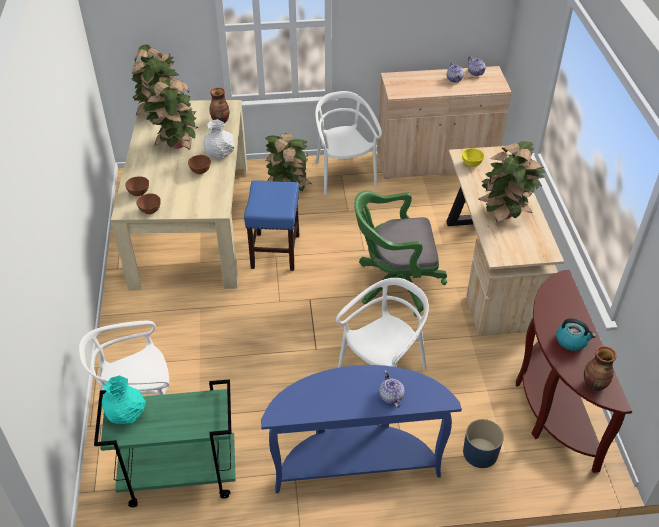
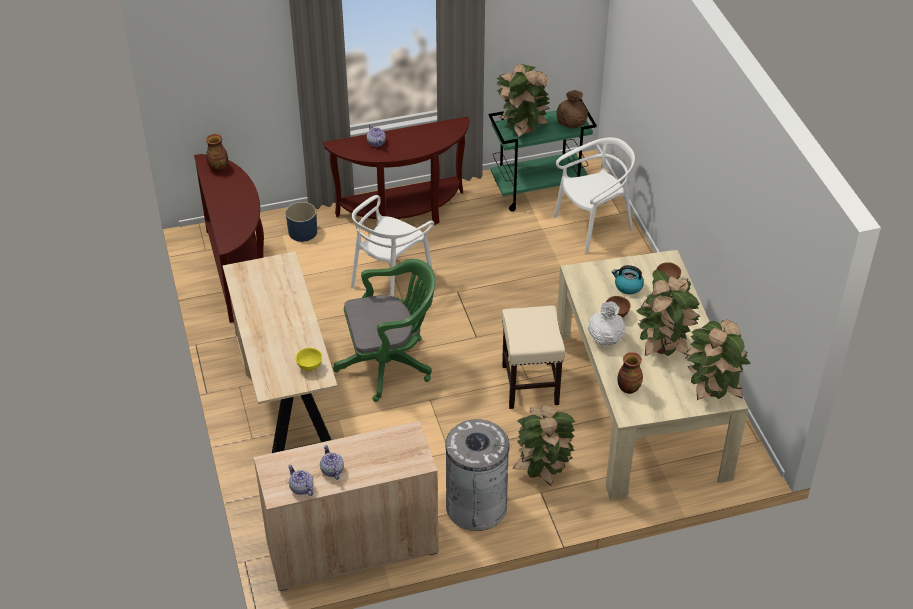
camera: 170 degrees right, 0 degrees up
turquoise vase [102,376,146,424] -> brown vase [556,90,588,128]
brown bowl [136,193,161,214] -> none
blue stool [244,180,299,271] -> beige stool [502,305,565,409]
blue console table [261,365,462,493] -> brown console table [323,116,470,225]
white chair [315,91,382,195] -> grey trash can [445,419,512,531]
potted plant [479,141,545,223] -> potted plant moved to [496,64,550,138]
kettle [556,318,596,351] -> kettle moved to [612,265,644,294]

